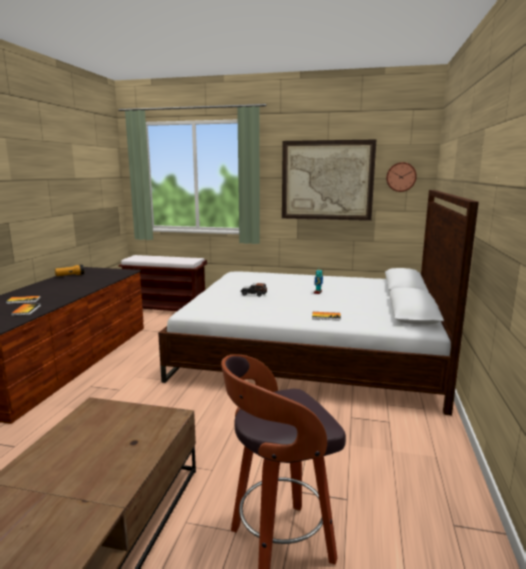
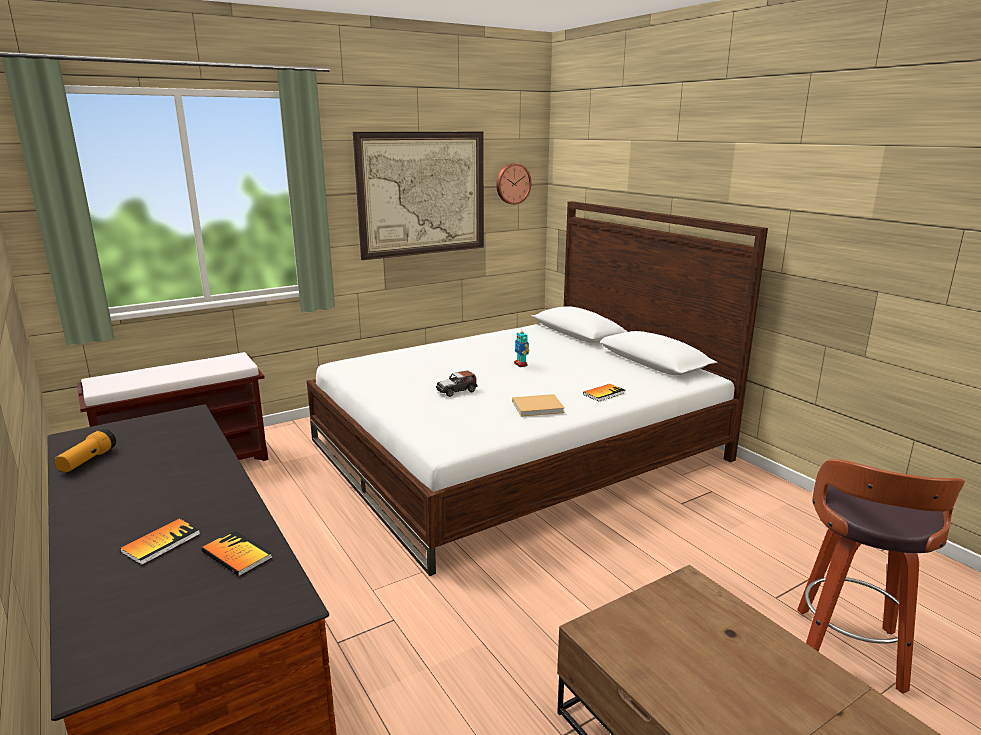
camera: 45 degrees left, 5 degrees up
none -> beige book [512,394,565,416]

